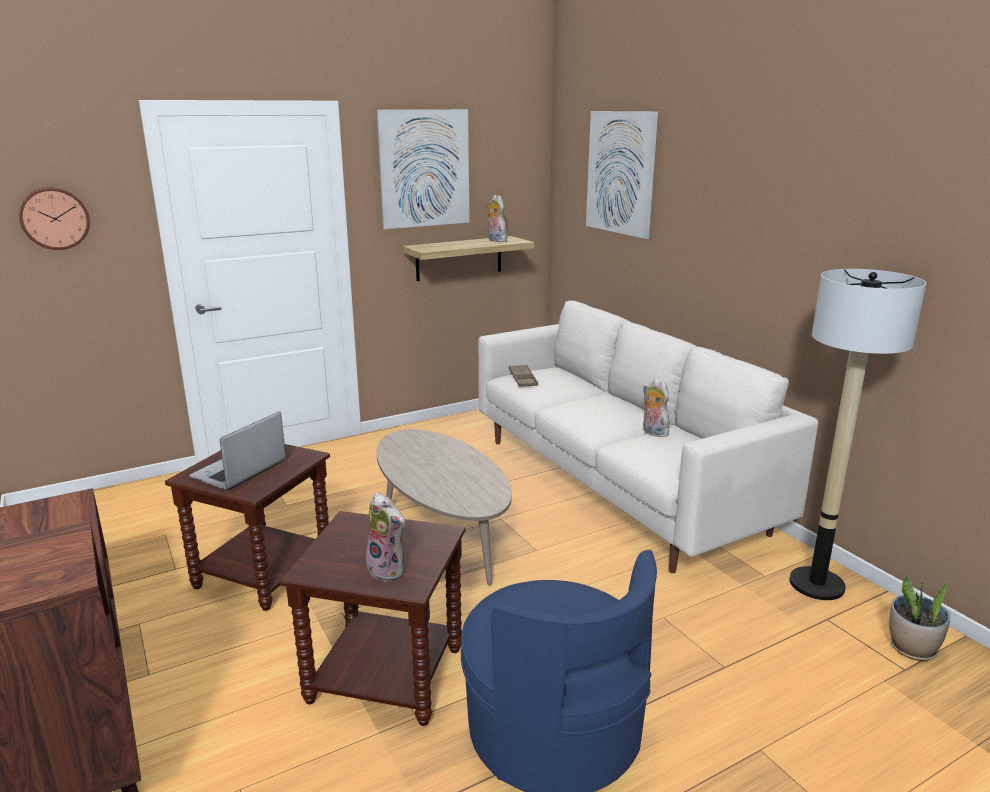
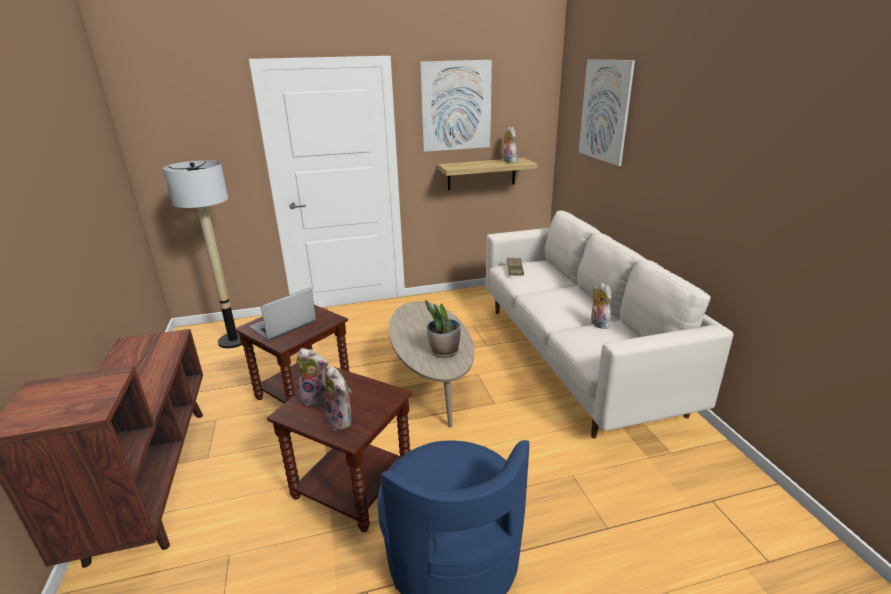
camera: 15 degrees right, 5 degrees up
wall clock [19,187,90,250] -> none
floor lamp [789,269,926,600] -> floor lamp moved to [163,160,242,348]
potted plant [889,575,950,661] -> potted plant moved to [425,300,460,358]
none -> plush toy [296,348,329,406]

